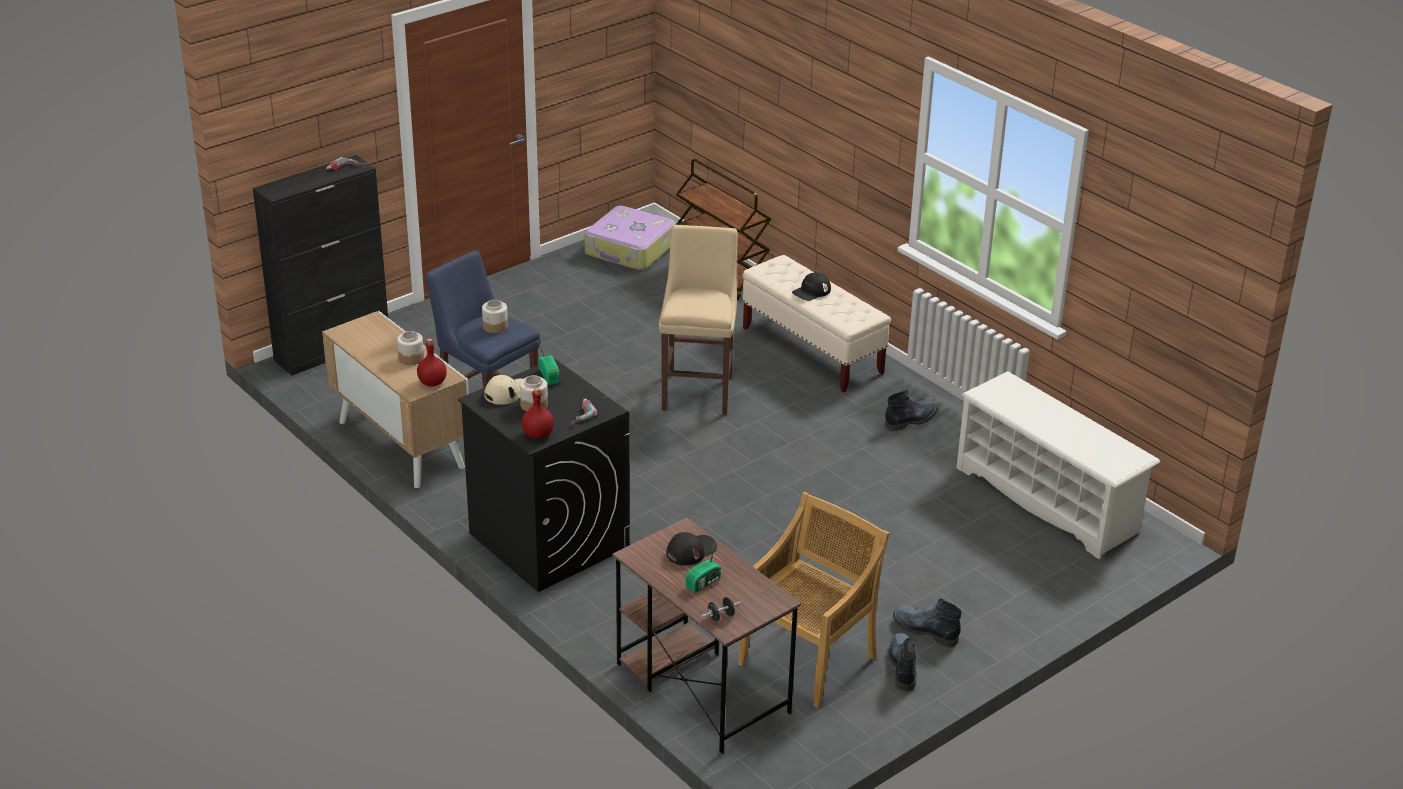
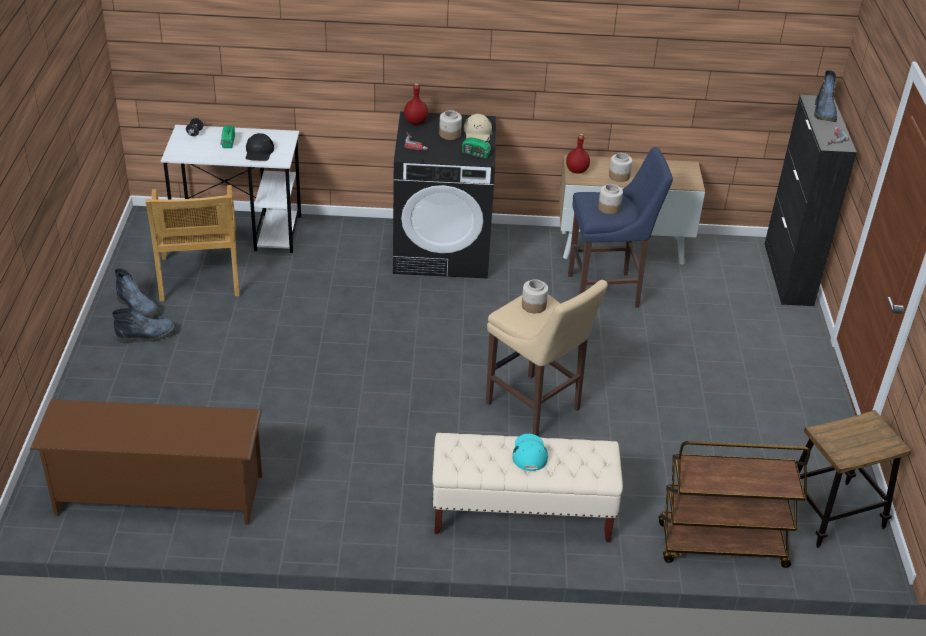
camera: 130 degrees right, 5 degrees up
suitcase [584,206,676,270] -> stool [798,410,911,548]
brown desk [613,517,801,754] -> white desk [161,125,301,253]
black cap [792,272,831,301] -> turquoise cap [512,434,548,471]
boot [885,390,938,431] -> boot moved to [814,70,837,122]
white shoe rack [956,371,1160,559] -> brown shoe rack [30,399,262,525]
none -> jar [522,279,548,313]

